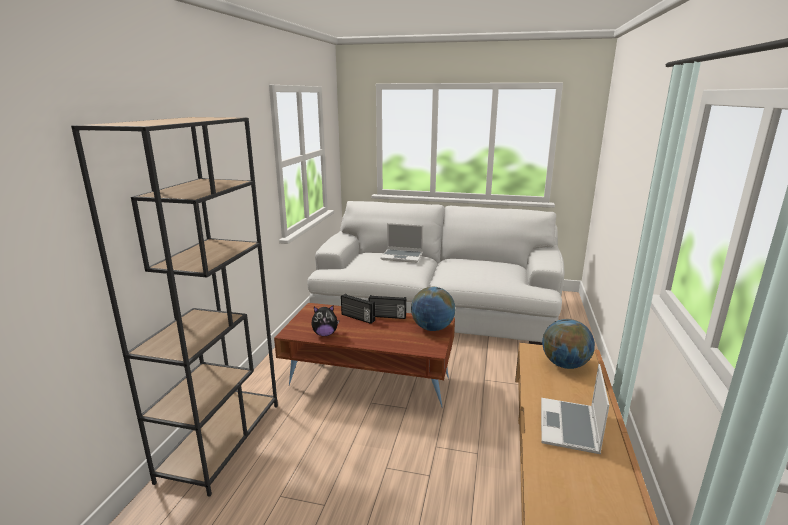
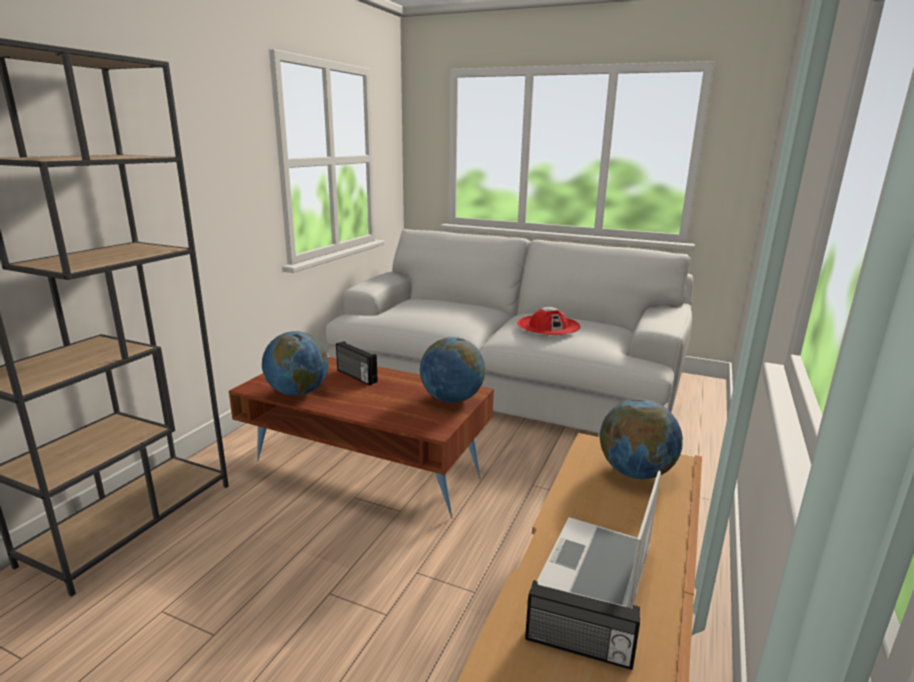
camera: 10 degrees right, 0 degrees up
plush toy [311,306,339,336] -> globe [262,331,329,396]
radio [369,295,406,319] -> radio moved to [525,580,640,670]
laptop [380,223,423,263] -> none
none -> red hat [517,307,581,335]

